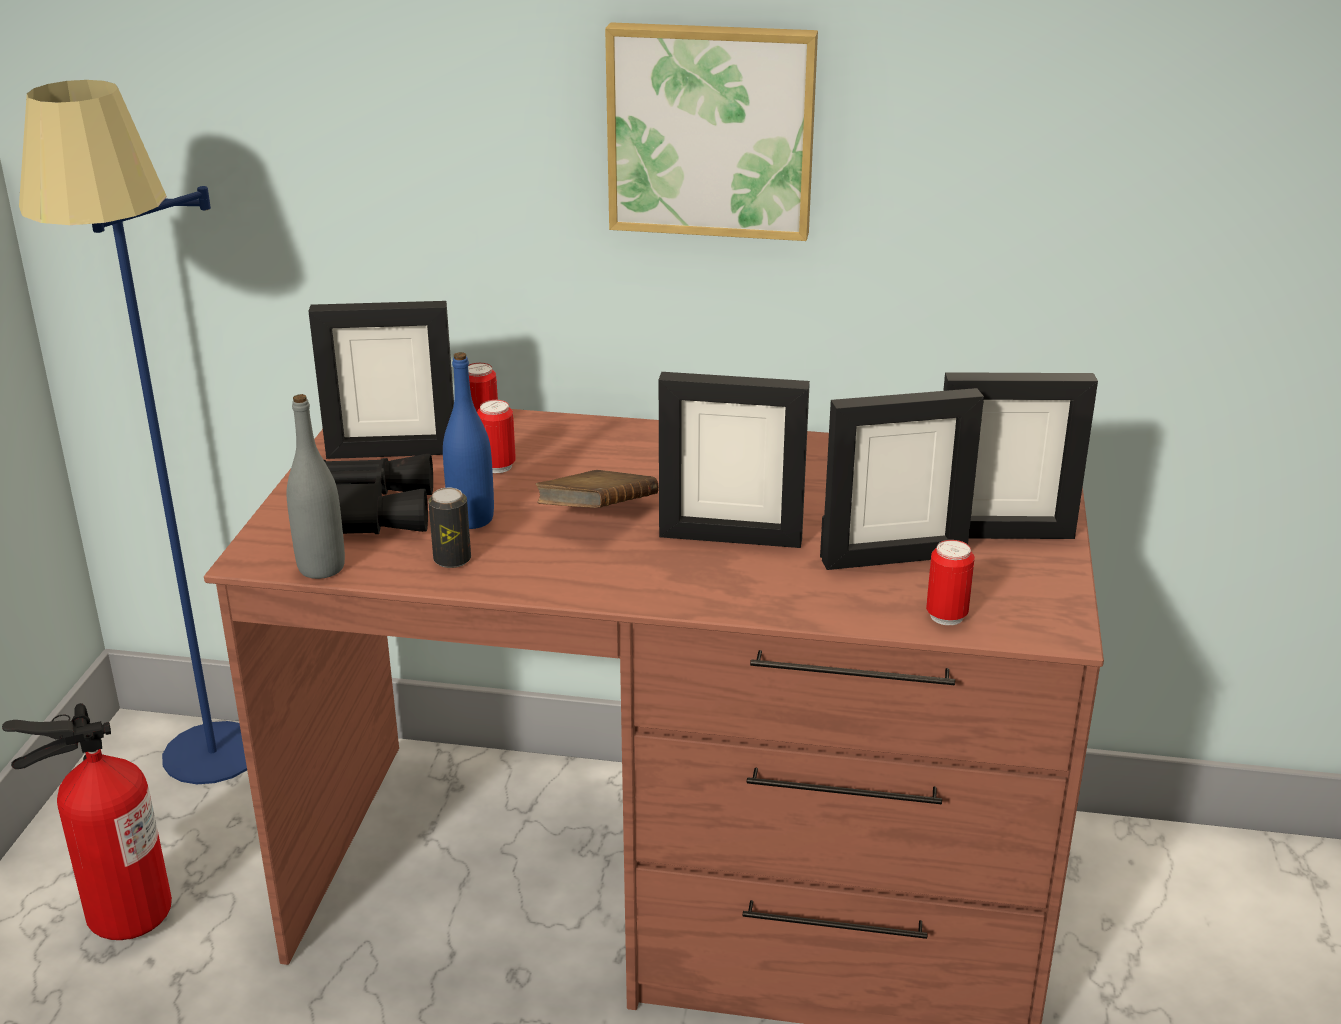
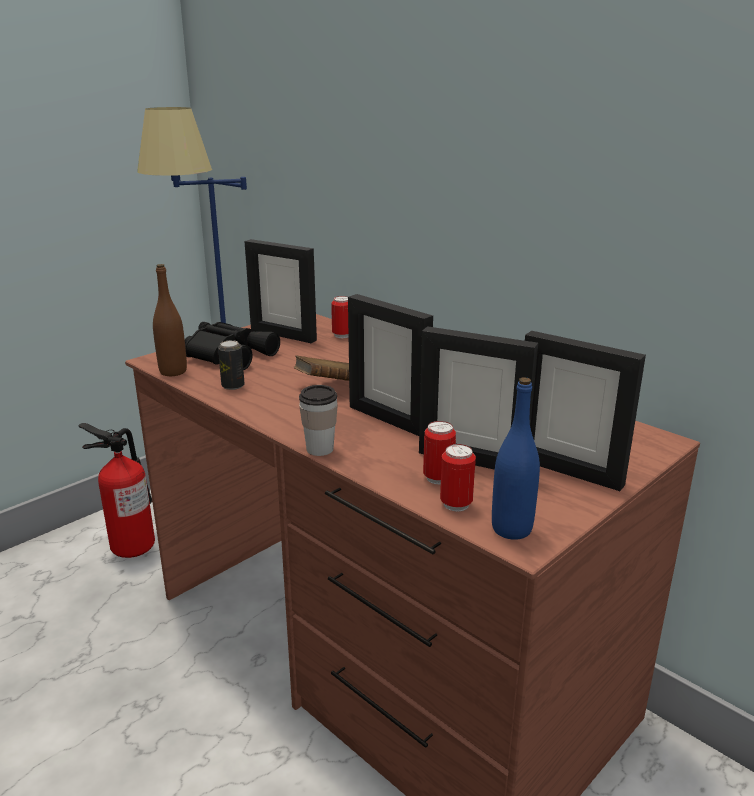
camera: 35 degrees right, 5 degrees down
grey bottle [286,394,345,579] -> brown bottle [153,264,187,376]
blue bottle [443,352,494,529] -> blue bottle moved to [492,378,540,540]
can [477,400,516,473] -> can moved to [423,421,456,485]
picture [605,22,818,241] -> none
none -> cup [299,385,338,456]

